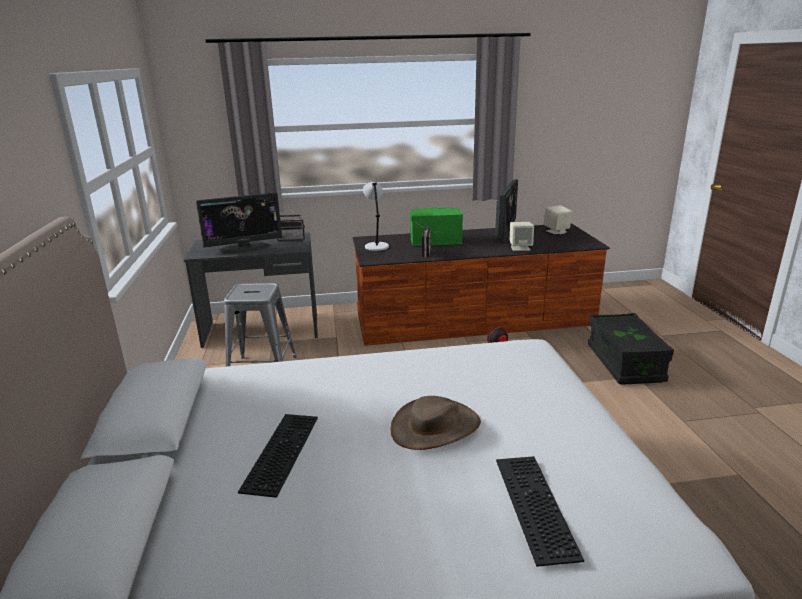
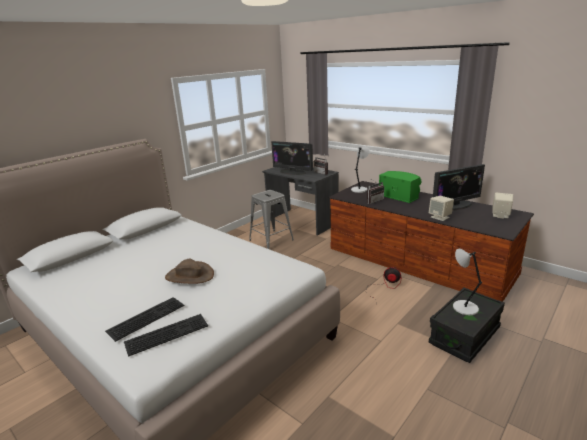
camera: 50 degrees right, 0 degrees up
keyboard [238,414,318,498] -> keyboard moved to [124,314,208,357]
none -> grey table lamp [453,249,482,315]

